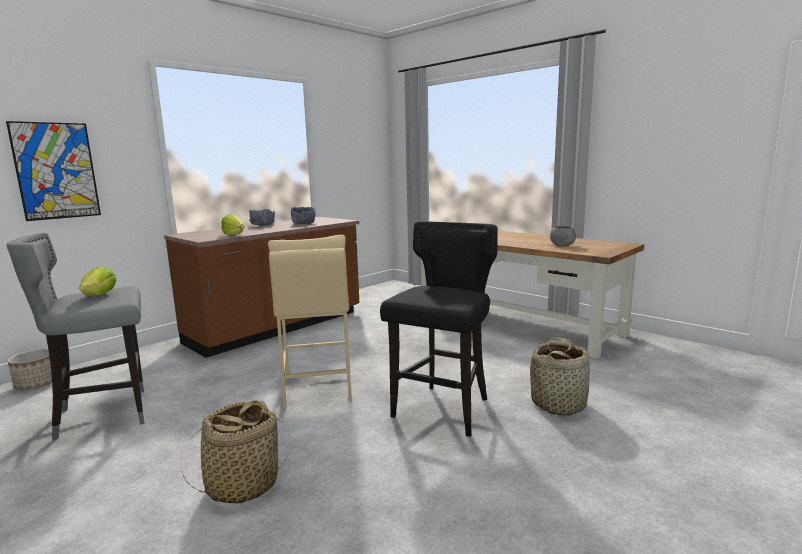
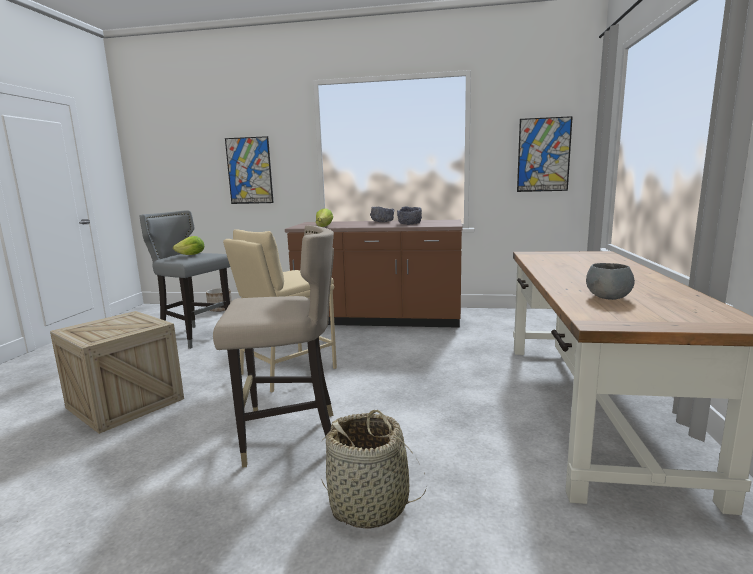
camera: 55 degrees right, 0 degrees up
basket [181,400,287,504] -> crate [50,311,184,434]
black stool [380,221,498,437] -> beige stool [213,225,334,468]
none -> picture [517,116,573,192]

